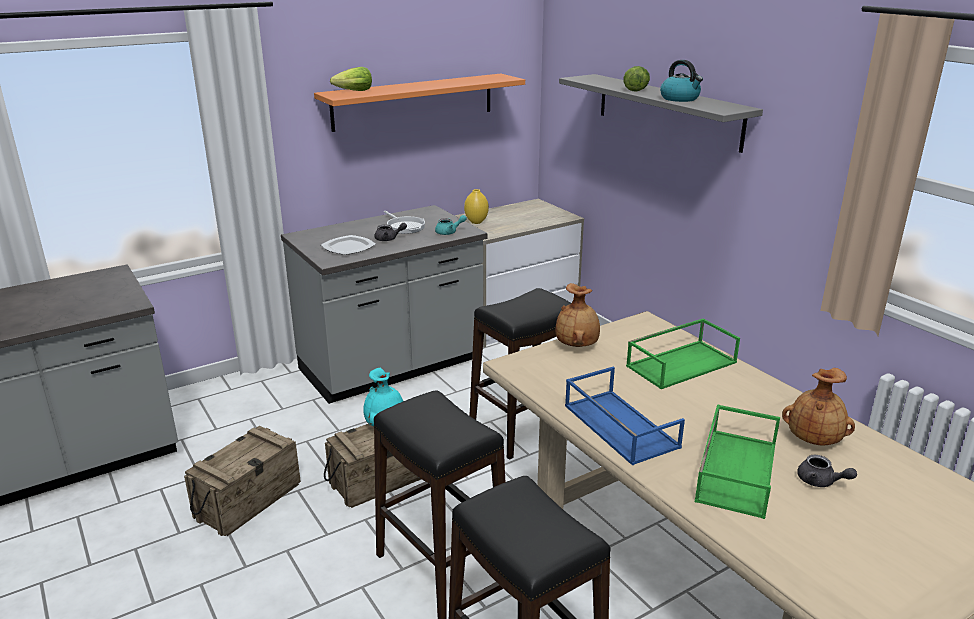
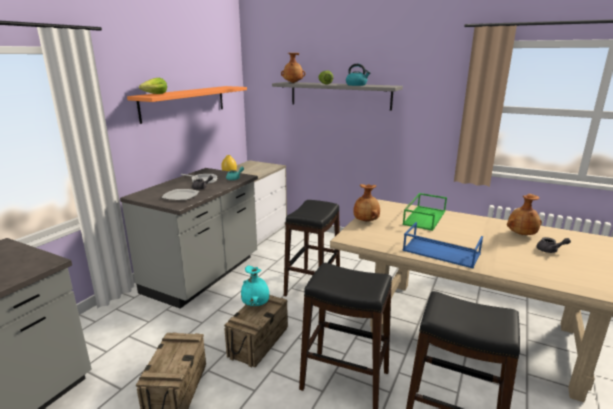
camera: 30 degrees left, 5 degrees down
green tray [695,404,780,519] -> none
none -> brown vase [281,53,305,83]

